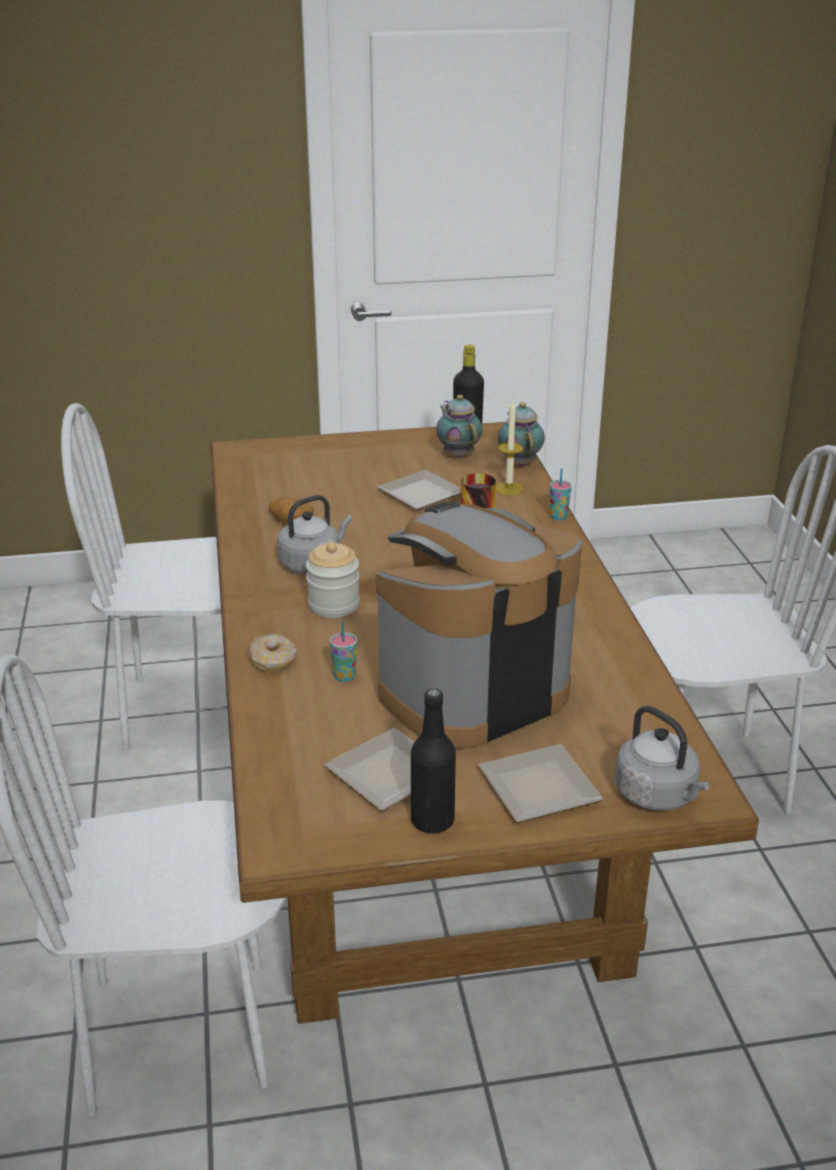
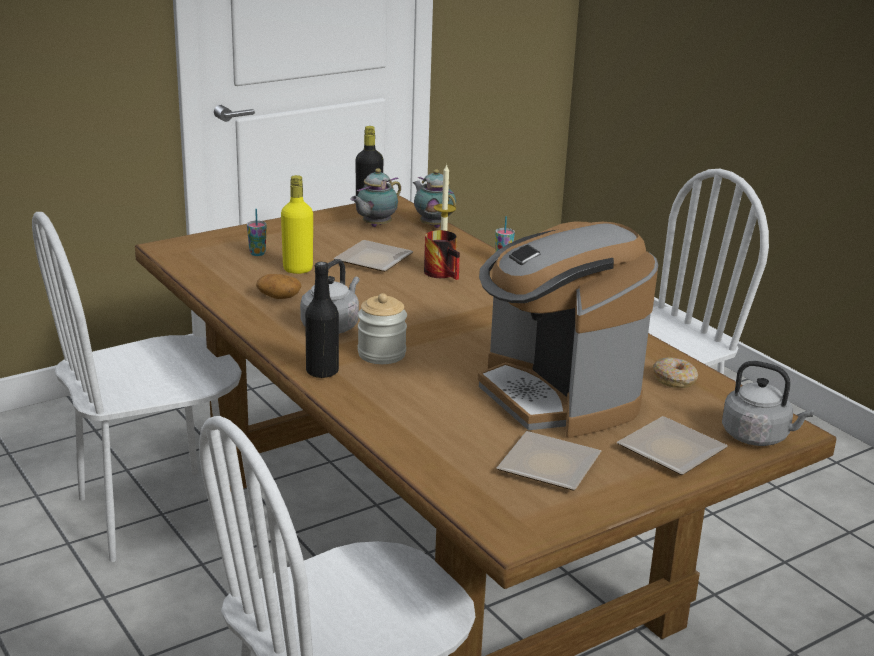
camera: 25 degrees left, 5 degrees down
donut [248,634,296,672] -> donut moved to [653,357,698,388]
cup [330,620,357,682] -> cup moved to [247,209,267,256]
coffee machine [376,502,582,748] -> coffee machine turned 60 degrees counterclockwise [478,221,658,438]
black bottle [411,688,456,833] -> black bottle moved to [305,262,339,378]
teapot [436,395,482,458] -> teapot turned 90 degrees counterclockwise [350,169,401,227]
none -> yellow bottle [281,175,313,274]

